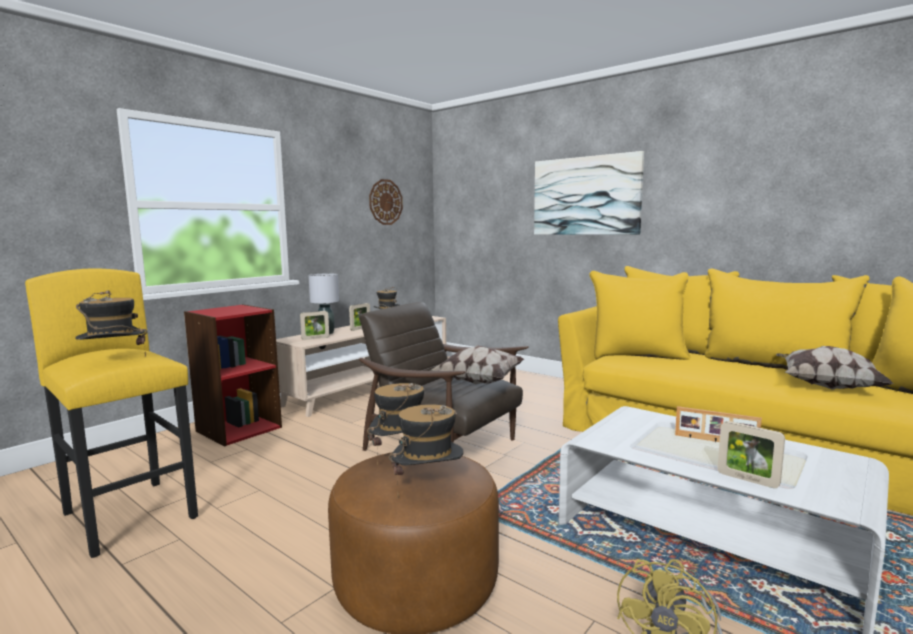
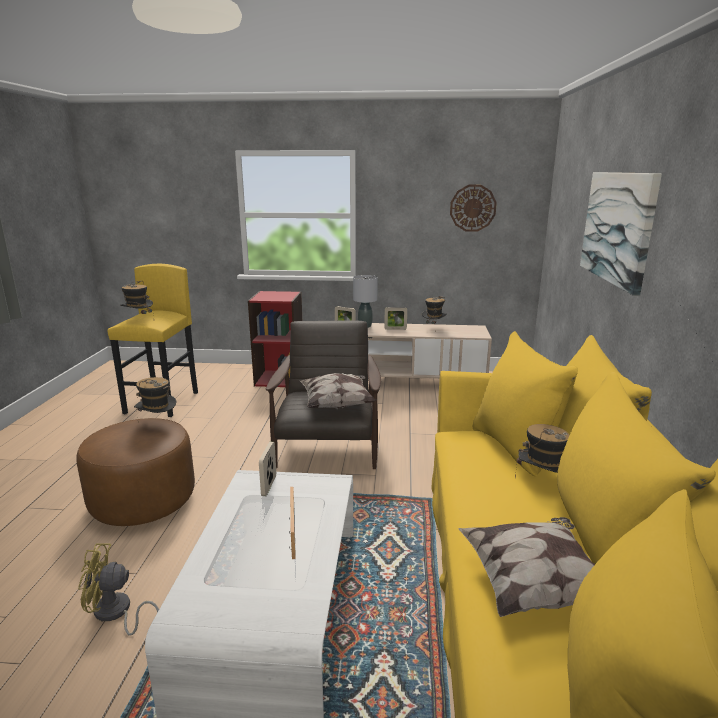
camera: 55 degrees right, 10 degrees up
hat [389,405,464,496] -> hat moved to [515,424,569,479]
picture frame [718,421,785,488] -> picture frame moved to [259,442,276,496]

